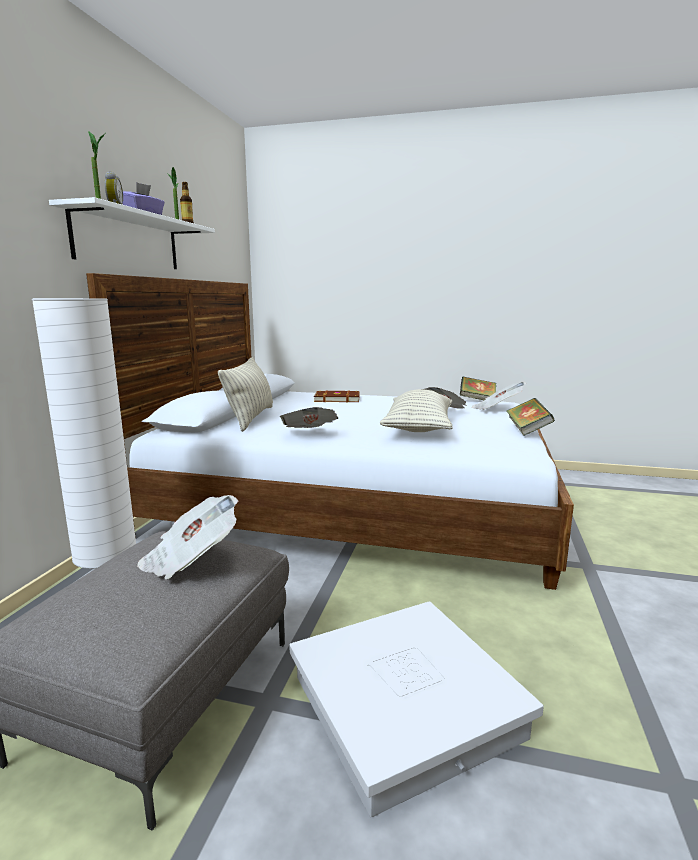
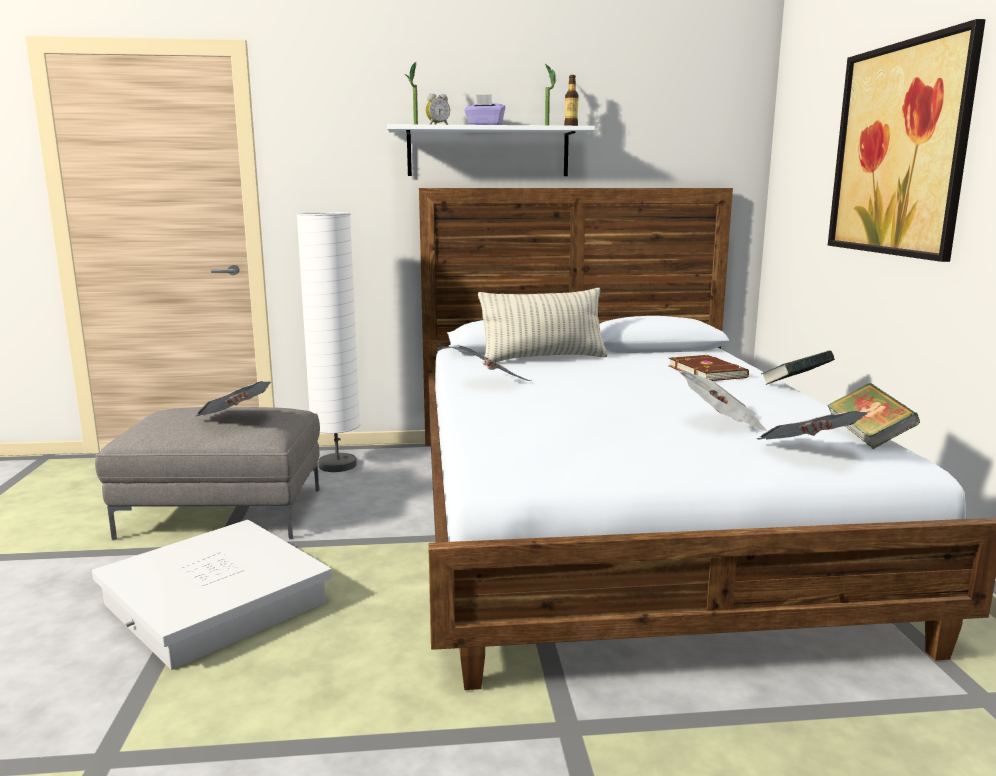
camera: 70 degrees right, 0 degrees up
pillow [380,389,453,432] -> none
book [507,398,555,436] -> book moved to [761,350,835,385]
none -> picture [828,19,986,262]

